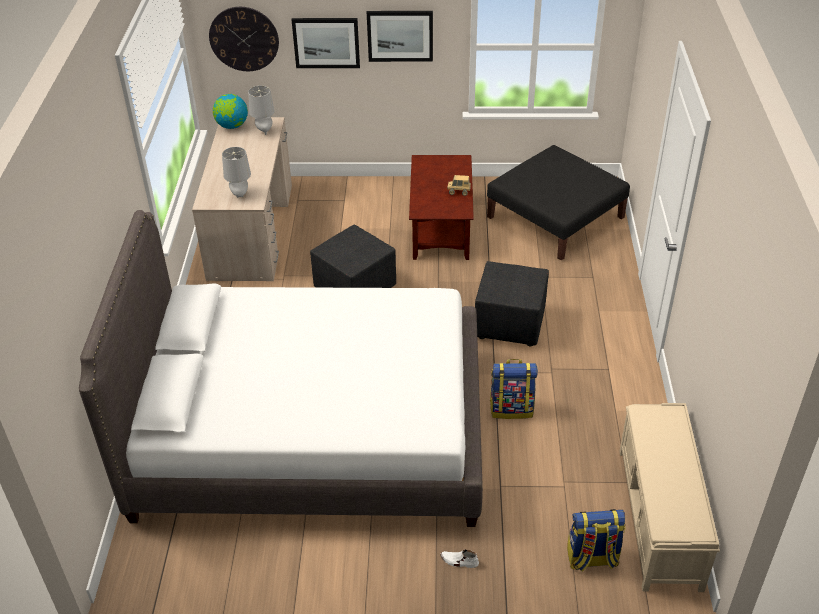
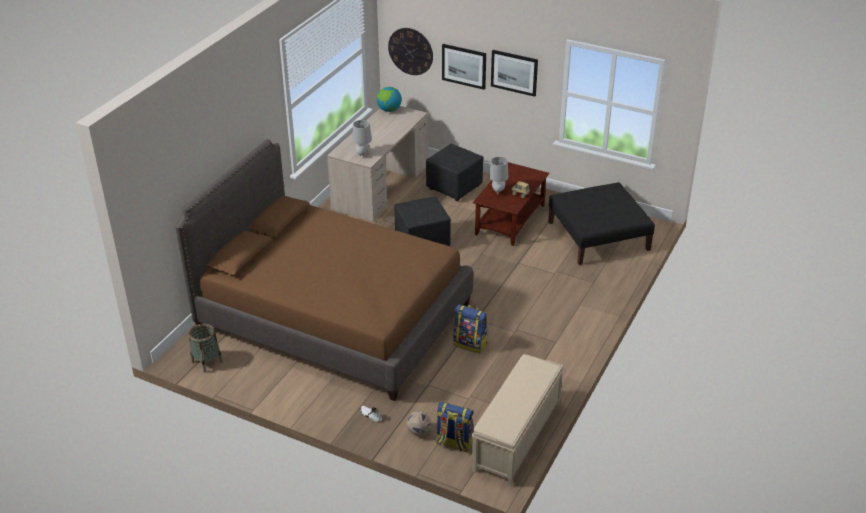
camera: 25 degrees right, 5 degrees down
white bed [79,210,483,527] -> brown bed [175,139,473,401]
grey table lamp [248,85,274,135] -> grey table lamp moved to [489,157,508,195]
black ottoman [475,261,549,347] -> black ottoman moved to [426,144,483,201]
none -> basket [189,323,223,373]
none -> football [407,411,431,436]

